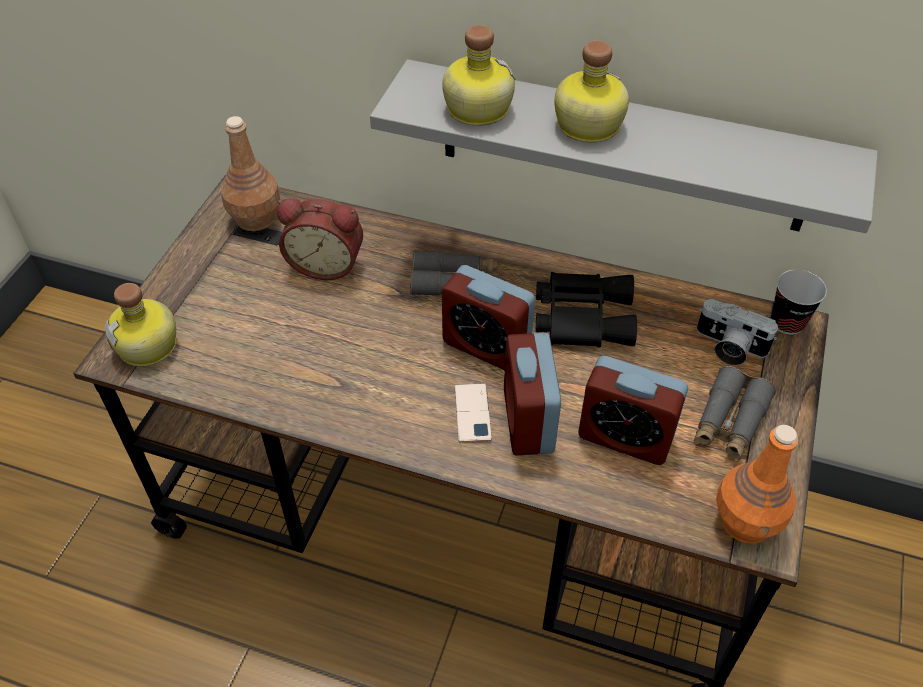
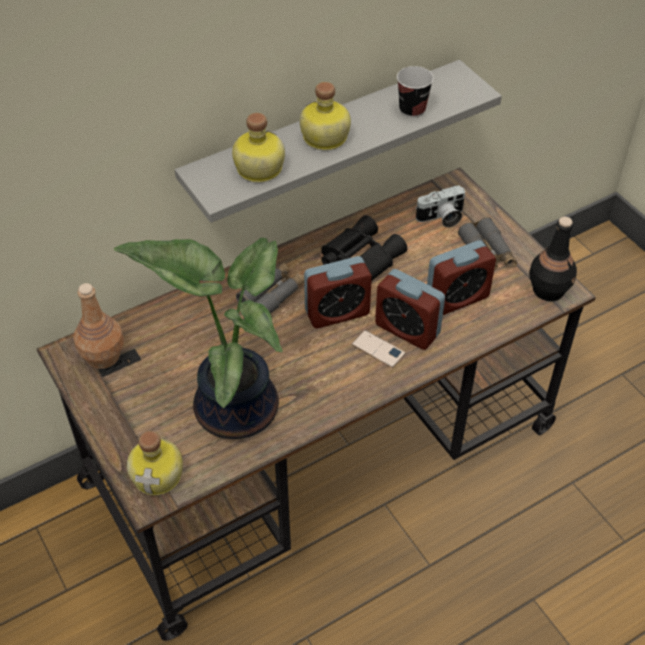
camera: 50 degrees left, 0 degrees up
alarm clock [277,198,363,280] -> none
orange bottle [716,425,798,544] -> black bottle [529,217,577,301]
cup [771,270,827,335] -> cup moved to [397,66,434,118]
none -> potted plant [114,238,283,439]

